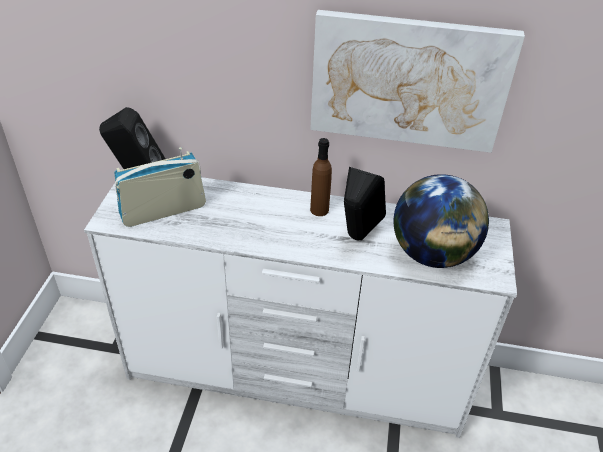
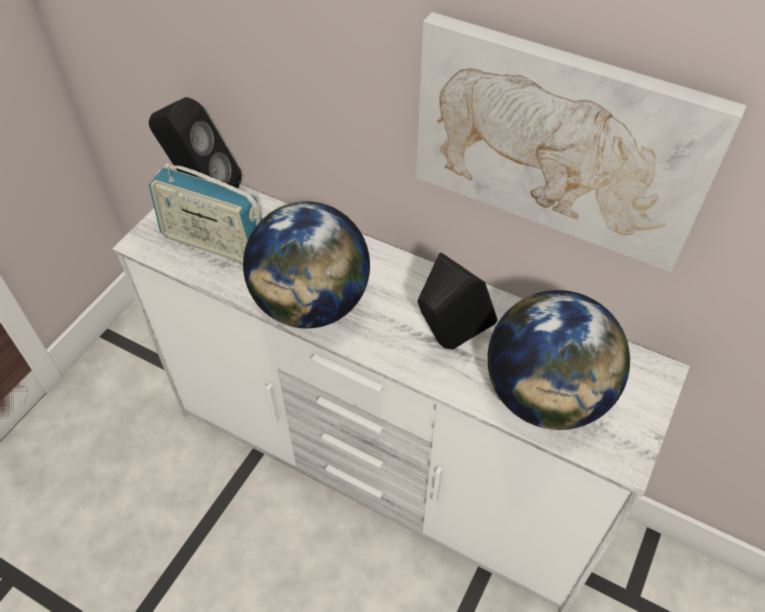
camera: 20 degrees right, 10 degrees up
radio [114,147,206,227] -> radio turned 150 degrees counterclockwise [149,163,262,263]
brown bottle [310,138,332,216] -> none
none -> globe [243,201,370,328]

